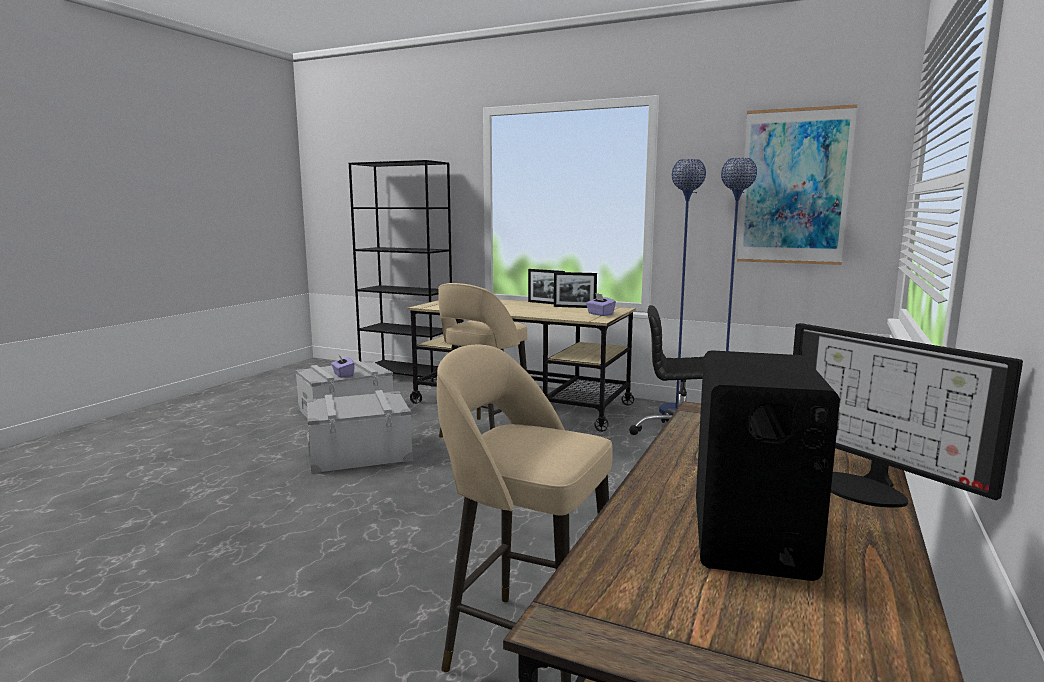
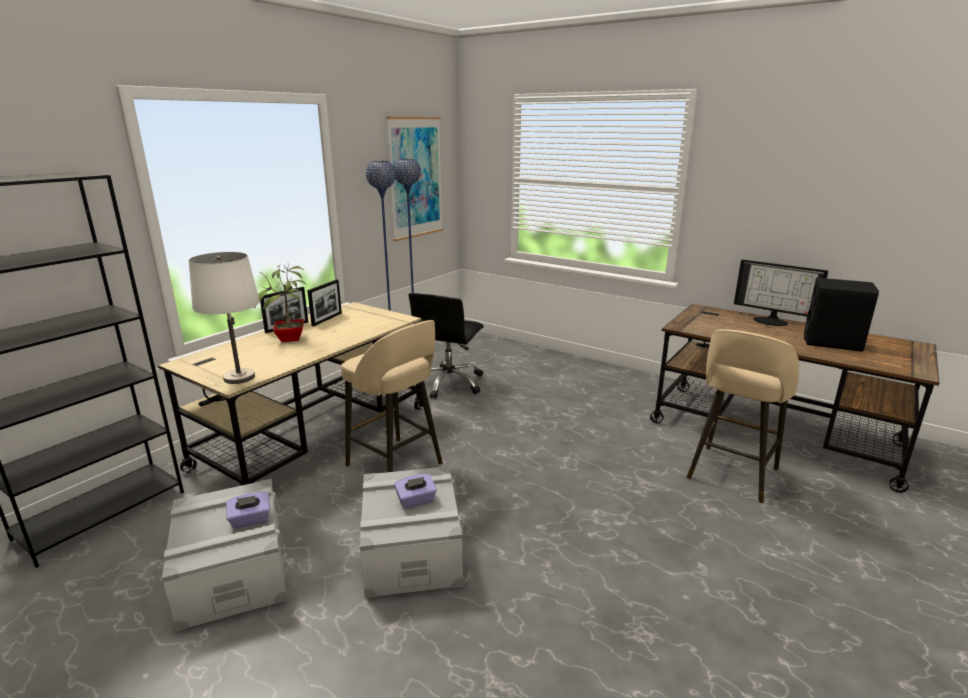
camera: 80 degrees left, 10 degrees up
purple tissue box [586,293,616,316] -> purple tissue box moved to [394,474,437,509]
monitor [793,323,1023,508] -> monitor turned 60 degrees clockwise [734,259,828,326]
none -> white table lamp [189,252,260,384]
none -> potted plant [254,264,306,342]

